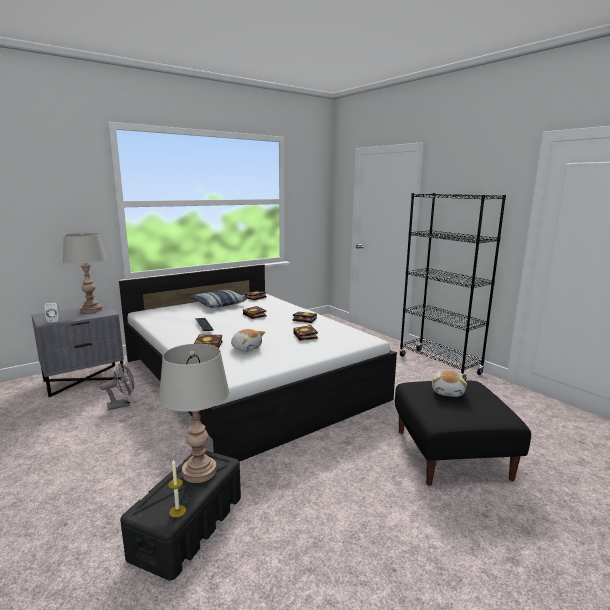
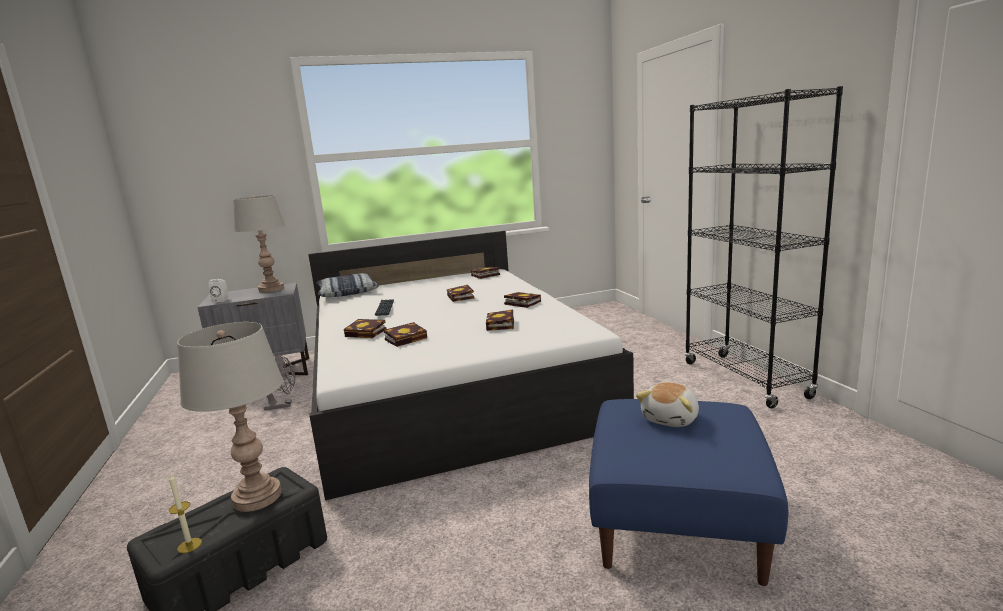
camera: 20 degrees right, 0 degrees up
pillow [190,290,247,308] -> pillow moved to [316,273,379,297]
plush toy [231,329,265,352] -> book [384,322,427,347]
black ottoman [395,380,531,486] -> blue ottoman [589,399,788,586]

